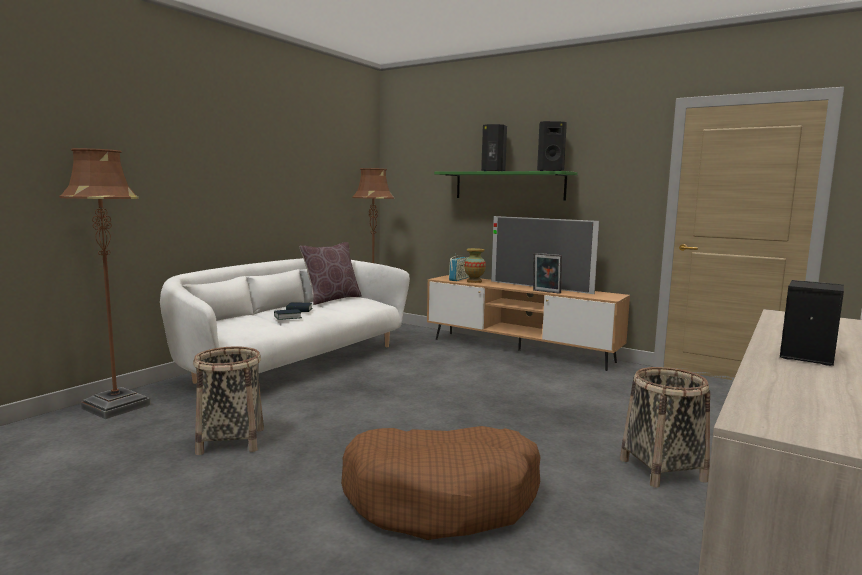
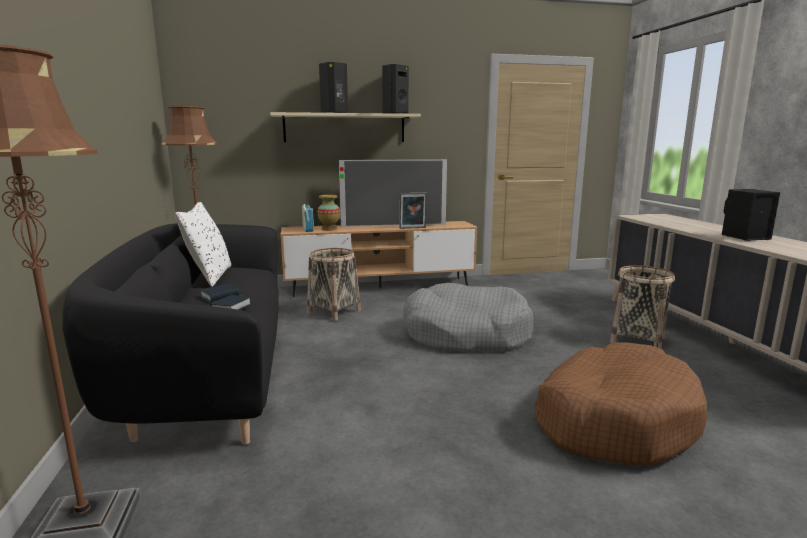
camera: 45 degrees left, 5 degrees up
white sofa [160,258,410,384] -> black sofa [63,223,278,445]
basket [193,347,264,455] -> basket moved to [307,248,361,321]
brown pillow [300,242,362,305] -> white pillow [175,202,231,287]
green shelf [434,171,578,201] -> beige shelf [270,112,421,142]
none -> grey dog bed [403,283,534,352]

